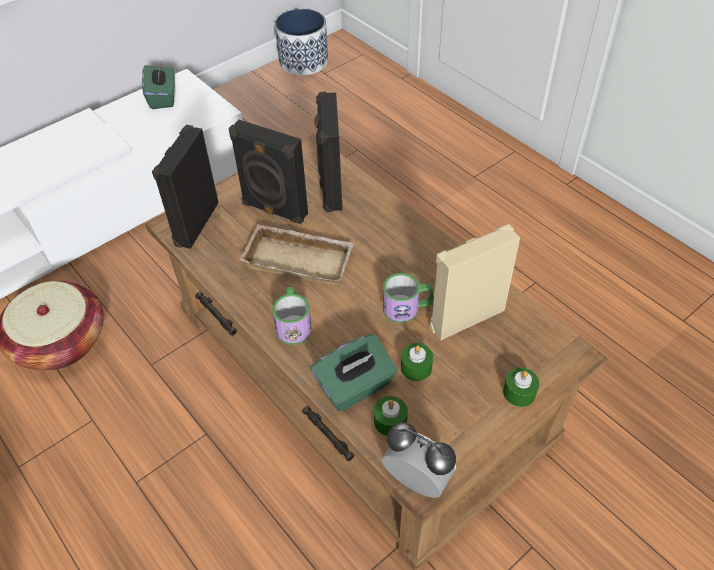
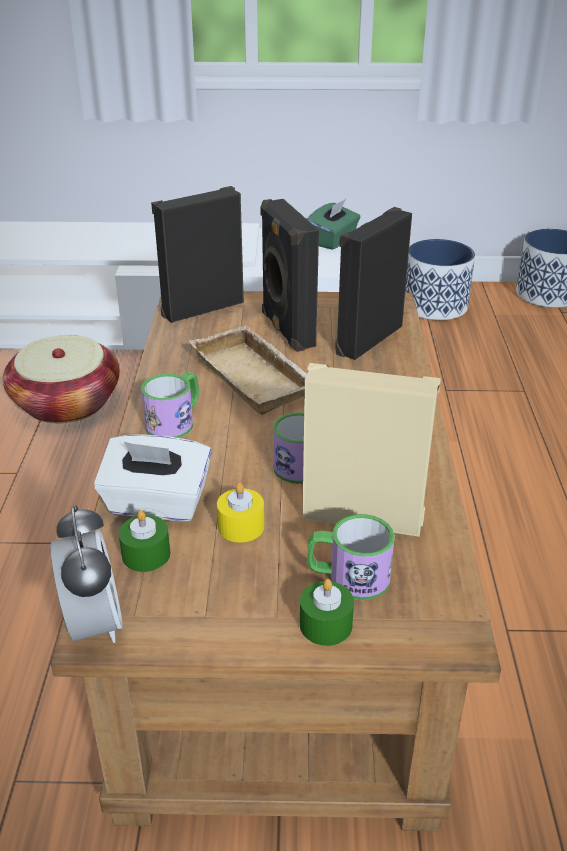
camera: 40 degrees right, 15 degrees down
green tissue box [311,334,397,411] -> white tissue box [94,435,212,521]
green candle [401,343,433,381] -> yellow candle [217,483,264,543]
none -> mug [307,514,395,600]
none -> planter [405,239,475,320]

